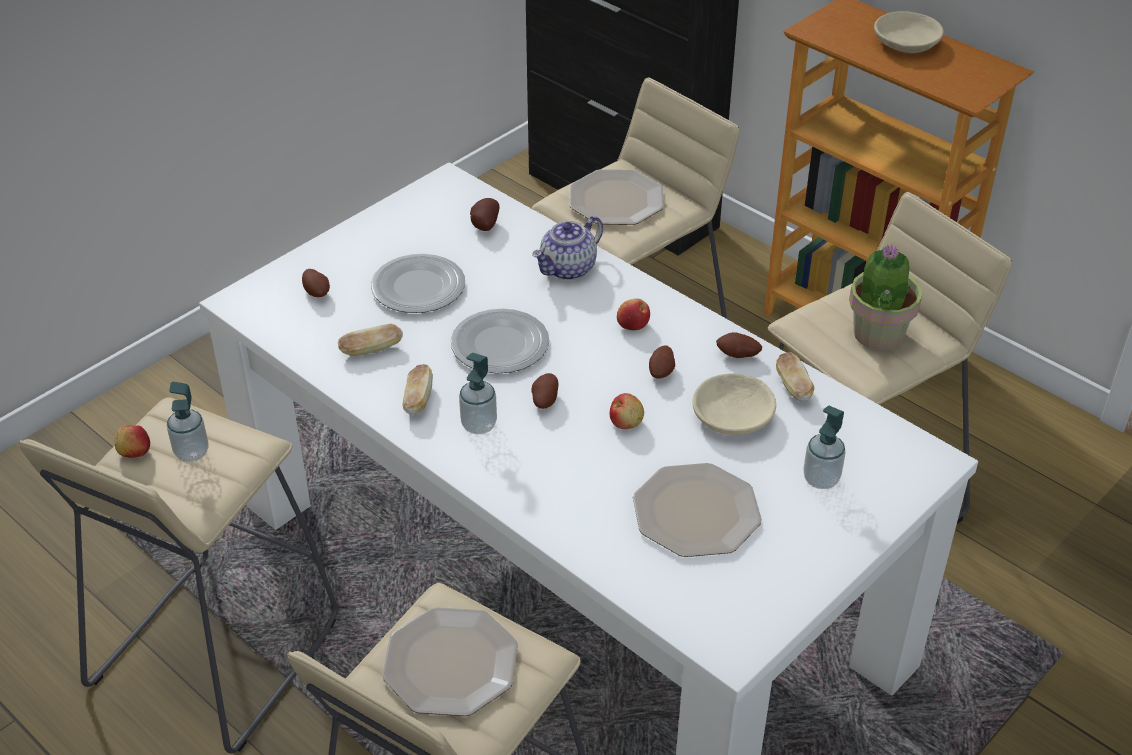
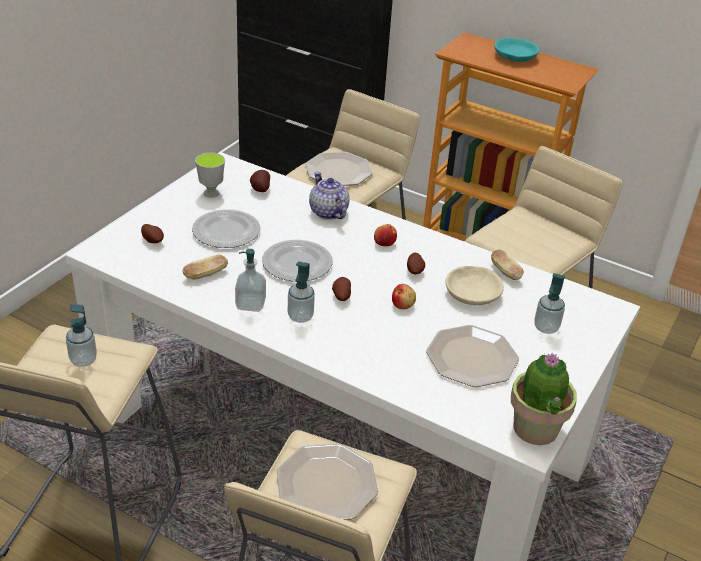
camera: 15 degrees left, 5 degrees down
apple [115,425,150,458] -> none
bread [403,364,433,415] -> soap dispenser [235,249,266,312]
teapot [532,216,603,280] -> teapot turned 120 degrees clockwise [309,172,350,220]
potato [716,332,762,358] -> none
potted plant [849,244,922,350] -> potted plant moved to [511,353,577,445]
beige bowl [874,11,944,53] -> turquoise bowl [494,38,539,62]
none -> cup [195,153,225,198]

